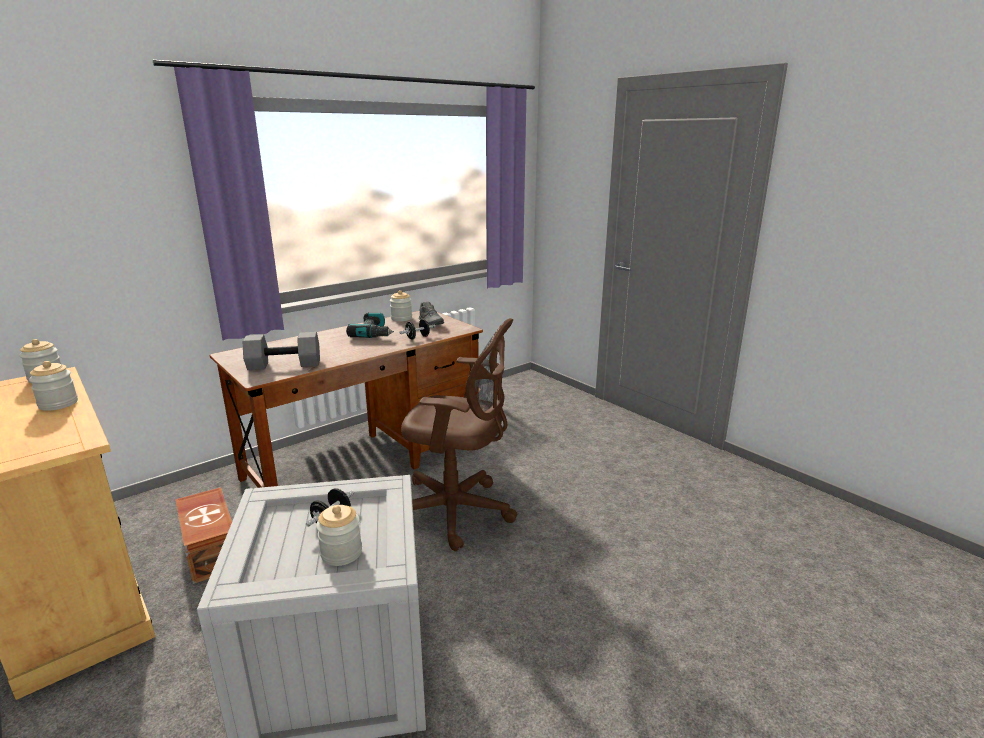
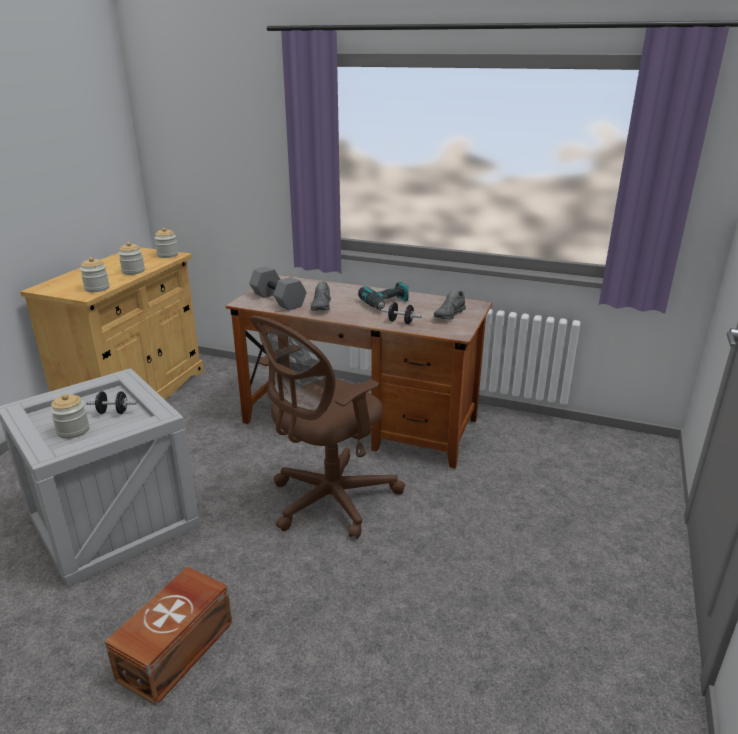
camera: 60 degrees right, 5 degrees up
brown storage box [175,487,232,584] -> brown storage box moved to [105,567,232,706]
jar [390,290,412,321] -> jar moved to [80,257,109,292]
brown office chair [401,318,517,551] -> brown office chair turned 60 degrees clockwise [249,316,405,539]
none -> grey shoe [311,282,331,310]

